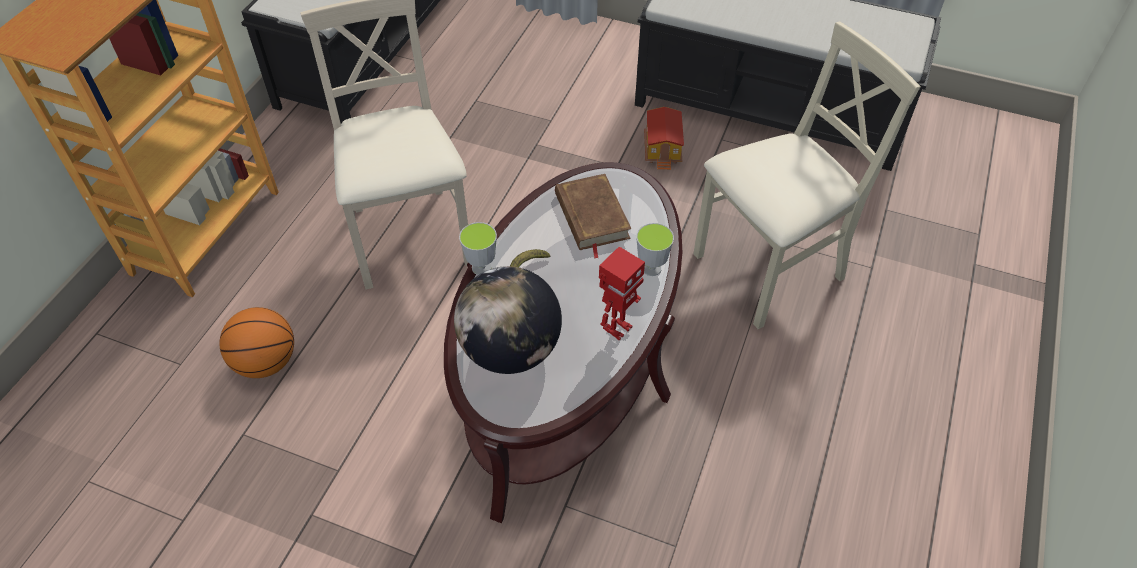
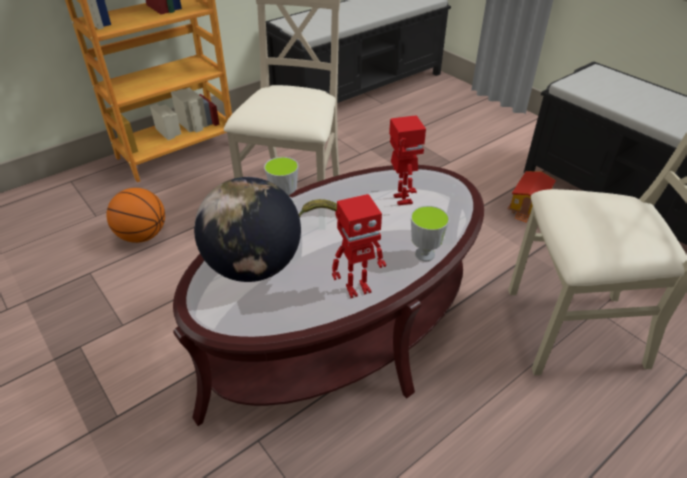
camera: 30 degrees right, 10 degrees down
brown book [555,174,631,259] -> toy robot [389,115,426,205]

